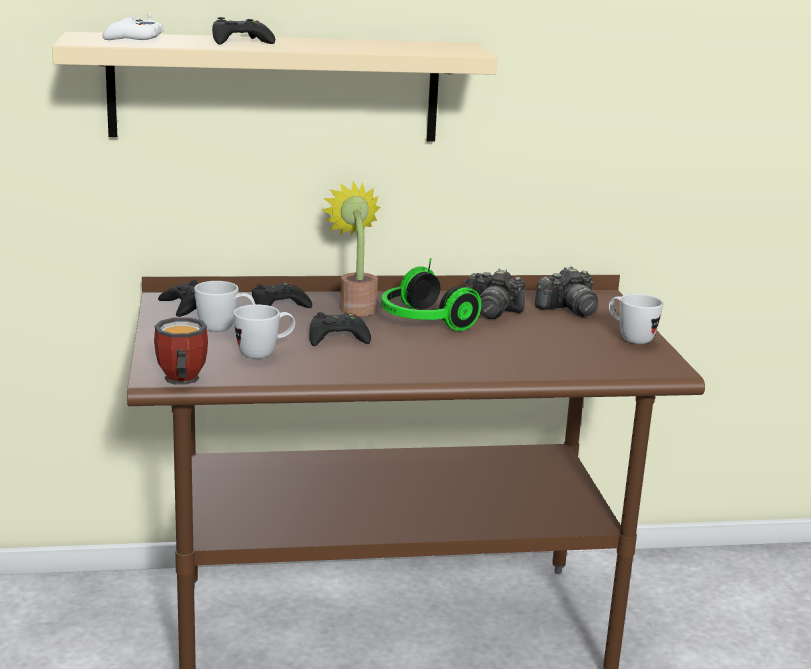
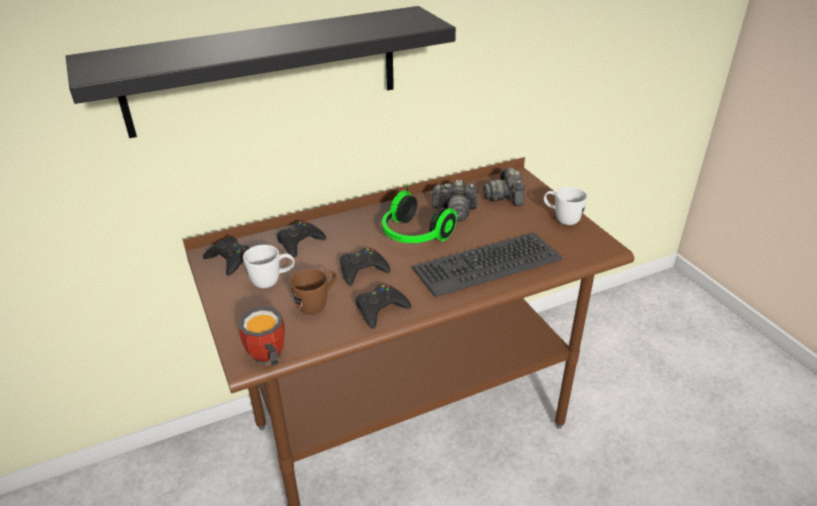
camera: 15 degrees left, 15 degrees up
beige shelf [52,32,498,142] -> black shelf [66,6,456,138]
white game controller [102,14,164,40] -> none
black game controller [212,17,276,45] -> black game controller moved to [356,284,411,329]
white mug [234,304,295,359] -> brown mug [290,269,337,315]
potted plant [321,181,380,316] -> none
camera [535,266,598,317] -> camera turned 120 degrees clockwise [483,167,524,206]
none -> keyboard [412,232,563,297]

